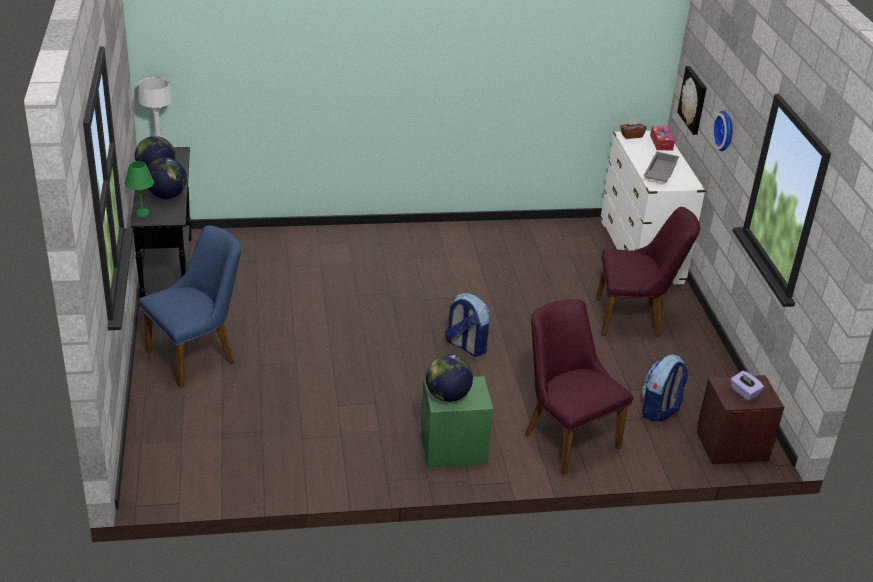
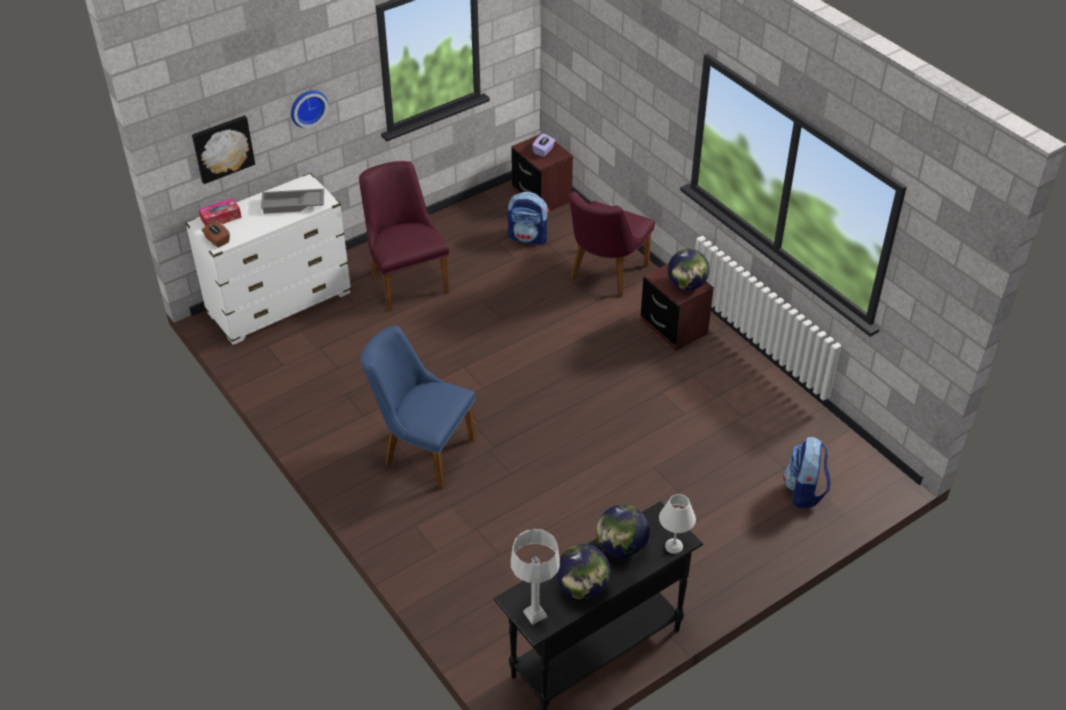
camera: 115 degrees left, 10 degrees up
green table lamp [125,161,154,217] -> white table lamp [659,494,696,554]
blue chair [139,225,242,387] -> blue chair moved to [361,326,475,489]
green nightstand [421,376,493,468] -> brown nightstand [641,263,714,351]
backpack [445,293,489,357] -> backpack moved to [783,437,830,508]

